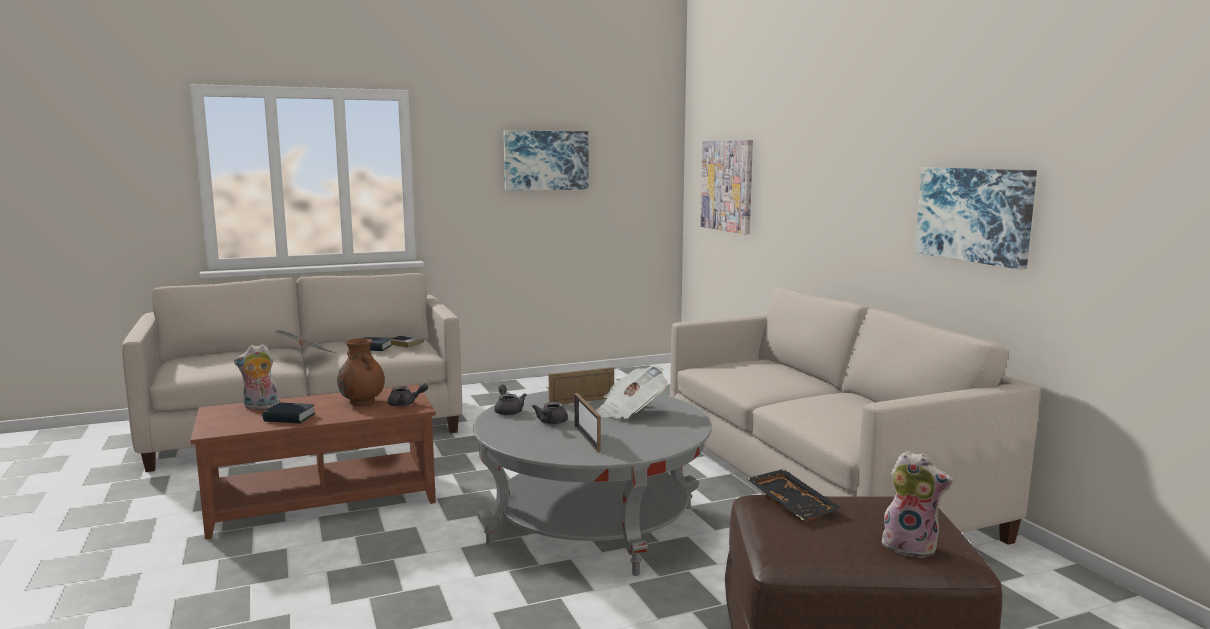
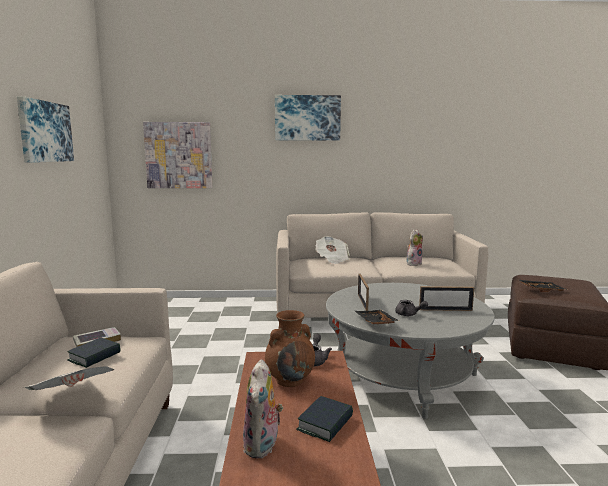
camera: 70 degrees left, 0 degrees up
grey teapot [494,385,527,415] -> black tray [355,310,399,324]
newspaper [595,366,668,419] -> newspaper moved to [315,236,350,264]
plush toy [882,451,953,558] -> plush toy moved to [406,229,423,266]
picture [915,167,1037,269] -> picture moved to [275,95,341,141]

